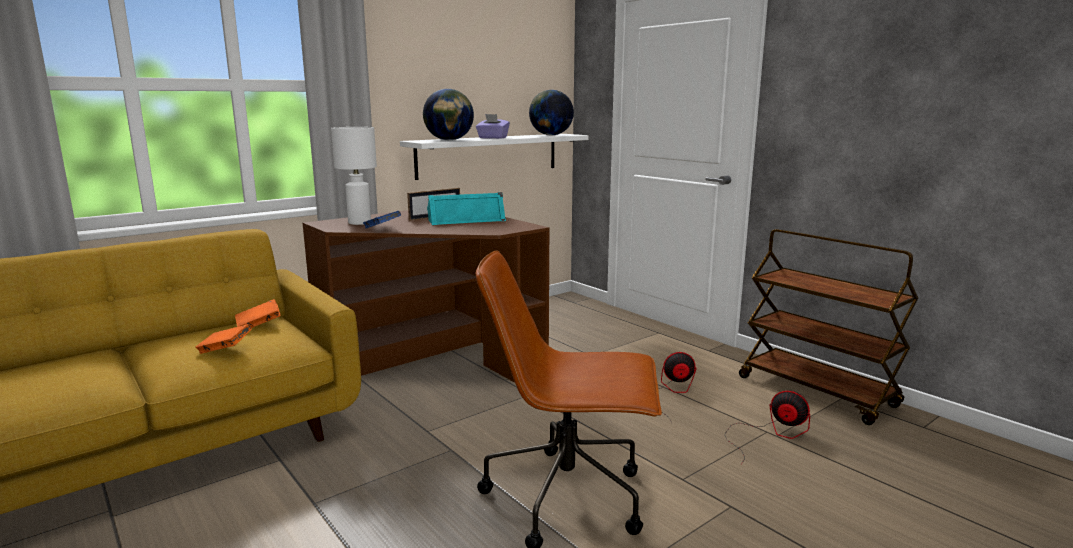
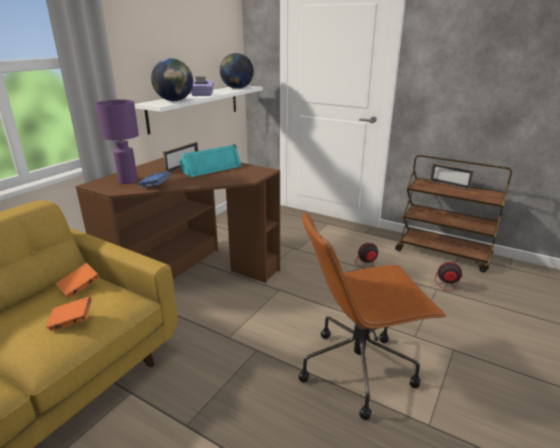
camera: 20 degrees left, 10 degrees up
white table lamp [331,127,377,225] -> purple table lamp [96,100,139,184]
none -> picture frame [430,163,474,189]

